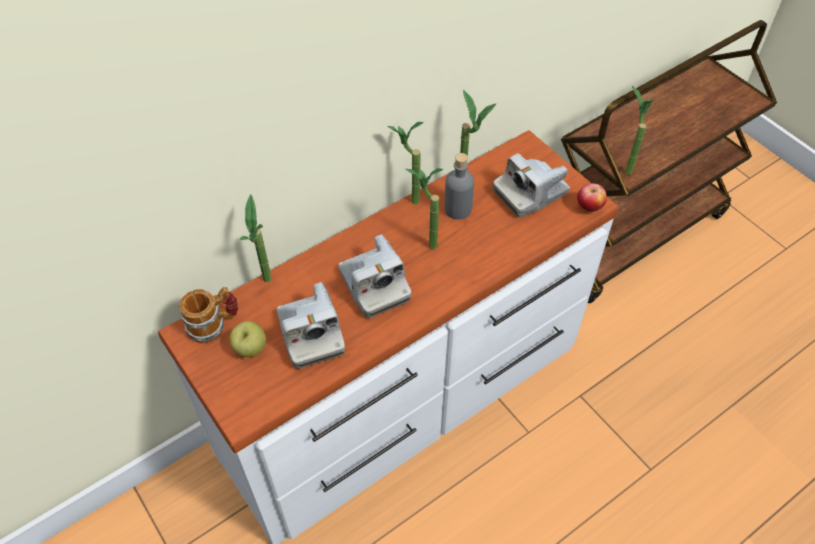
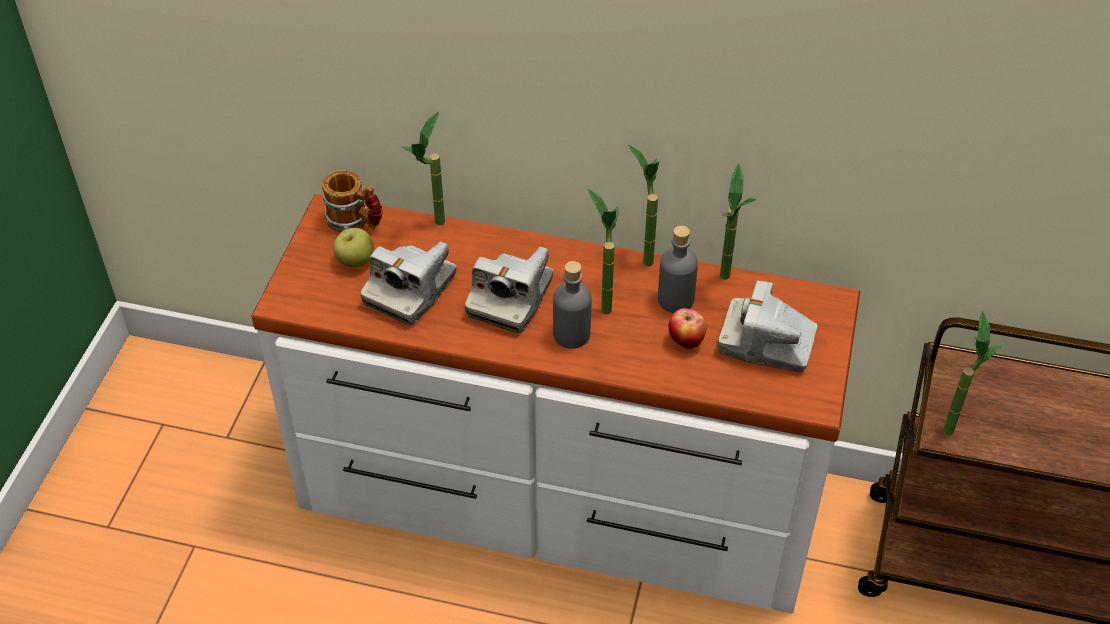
camera: 50 degrees right, 5 degrees down
apple [577,183,607,212] -> apple moved to [669,308,707,349]
none -> grey bottle [553,261,592,349]

